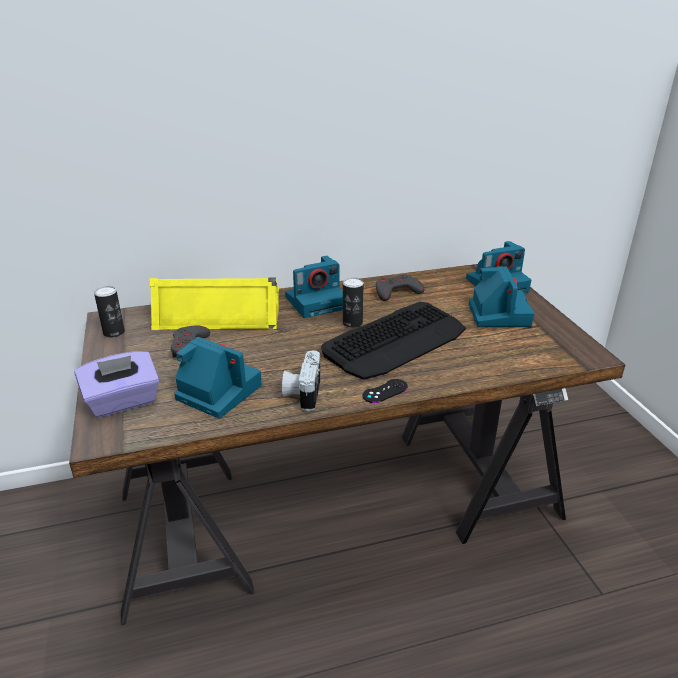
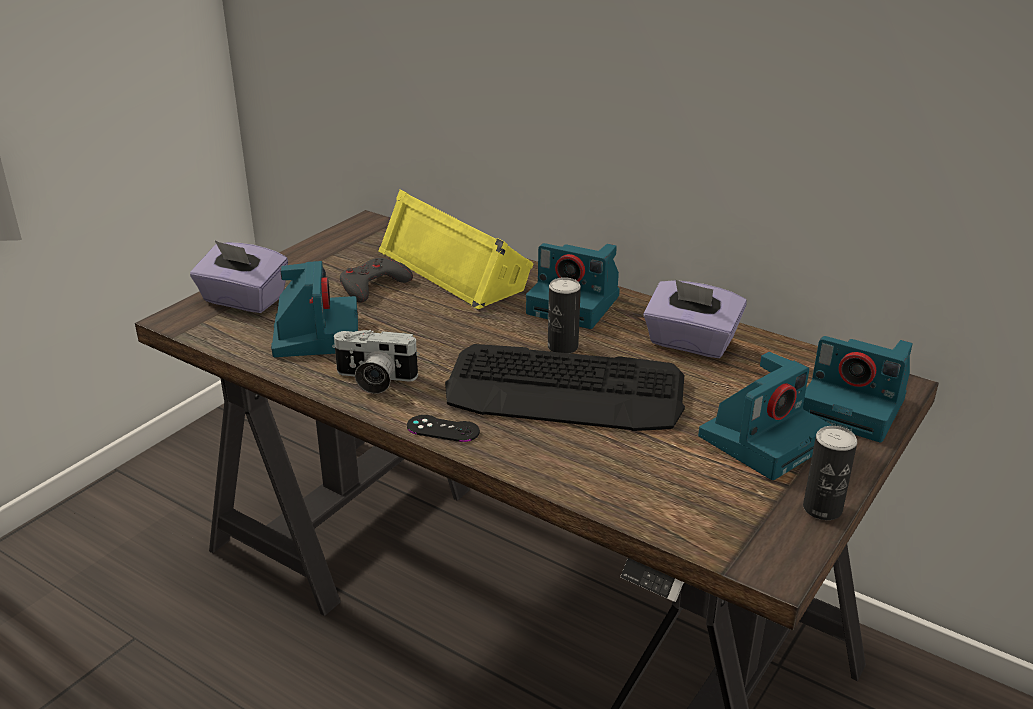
camera: 50 degrees right, 0 degrees up
can [94,286,125,338] -> can moved to [803,426,857,520]
camera [282,351,321,411] -> camera turned 135 degrees counterclockwise [332,330,420,394]
grey game controller [376,275,424,301] -> purple tissue box [643,280,747,358]

